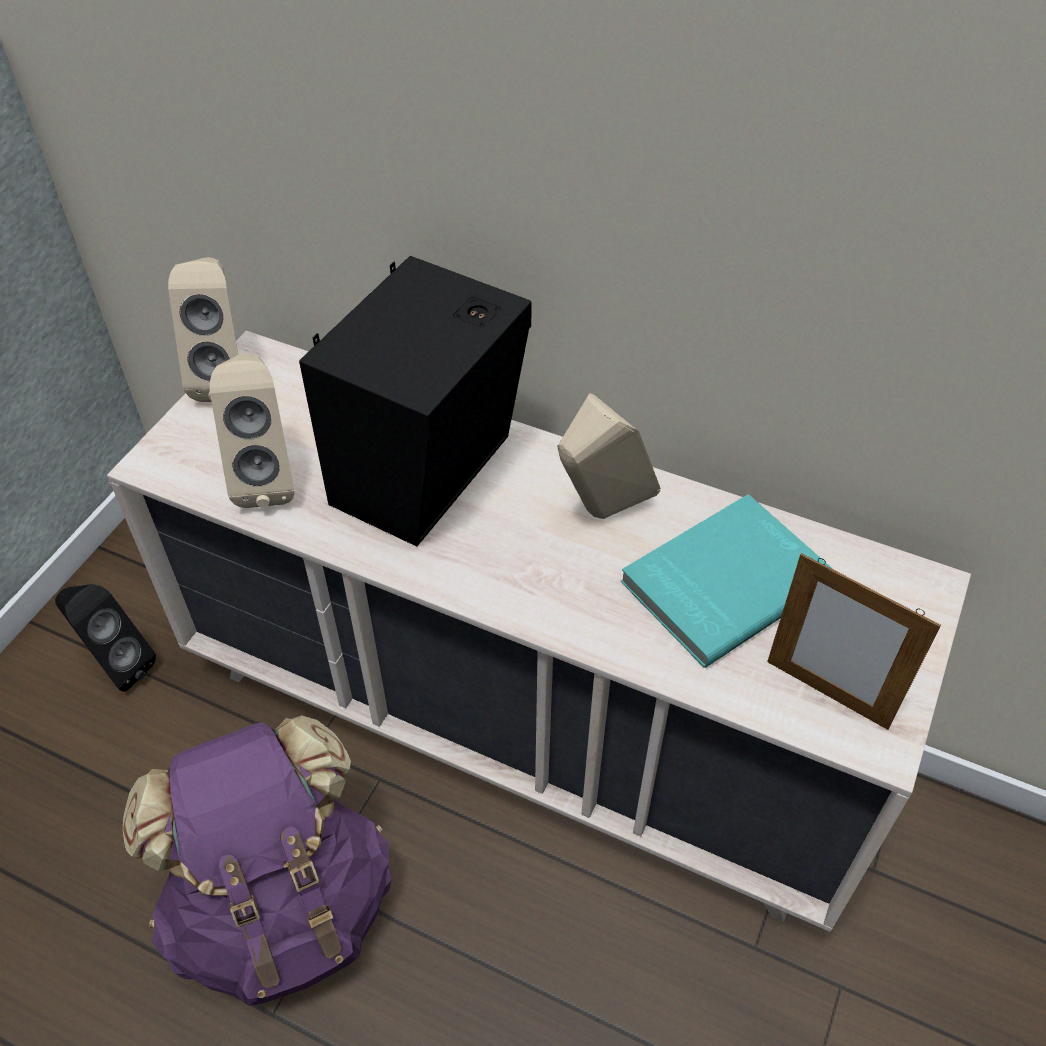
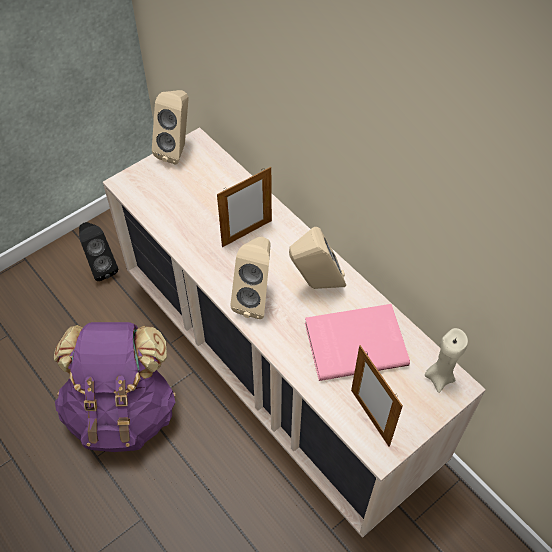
camera: 25 degrees right, 5 degrees up
beige speaker [210,352,294,508] -> beige speaker moved to [230,237,271,319]
black speaker [299,256,531,546] -> picture frame [217,167,272,247]
turquoise book [621,494,834,668] -> pink book [305,304,410,381]
none -> beige candle [425,328,468,393]

